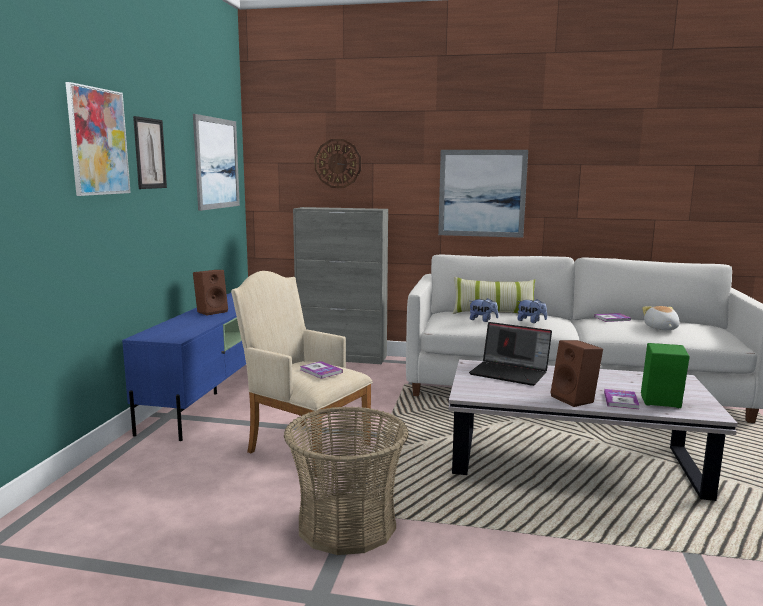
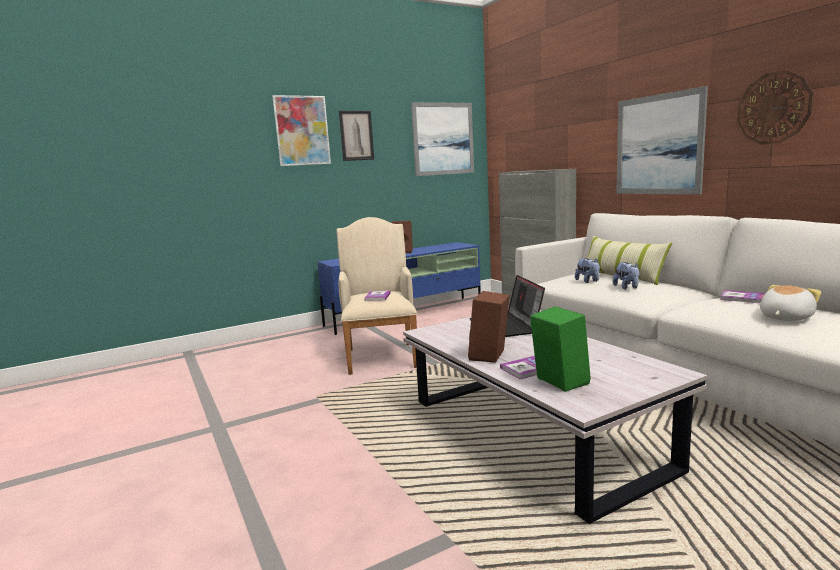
camera: 50 degrees right, 0 degrees up
basket [284,406,409,555] -> none
wall clock [315,139,361,188] -> wall clock moved to [737,70,814,145]

